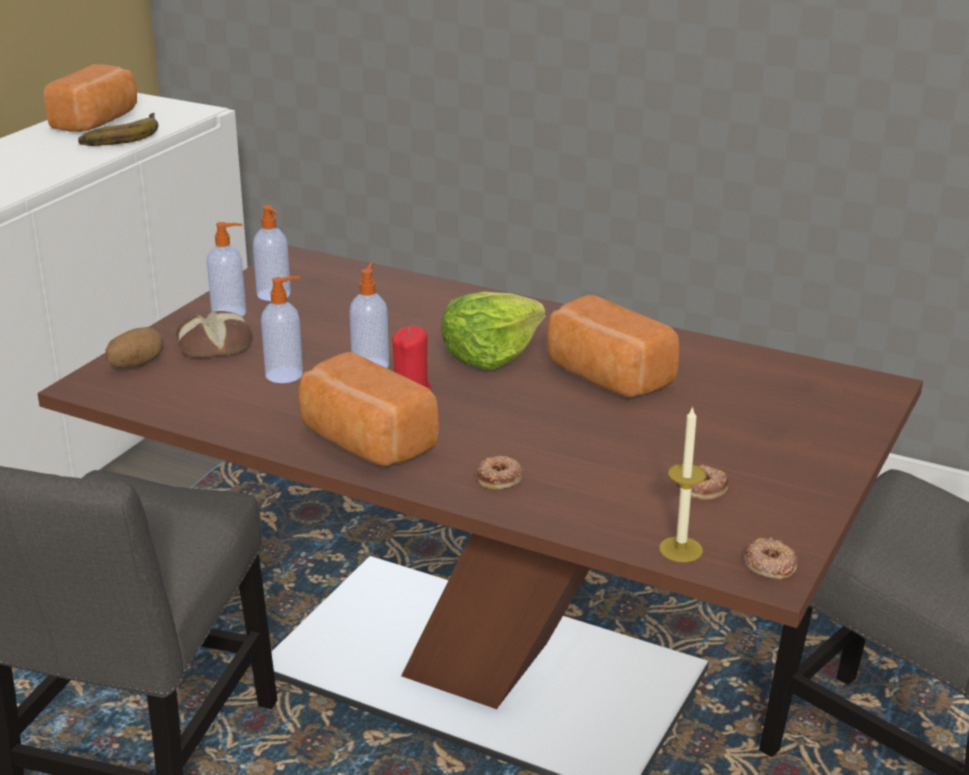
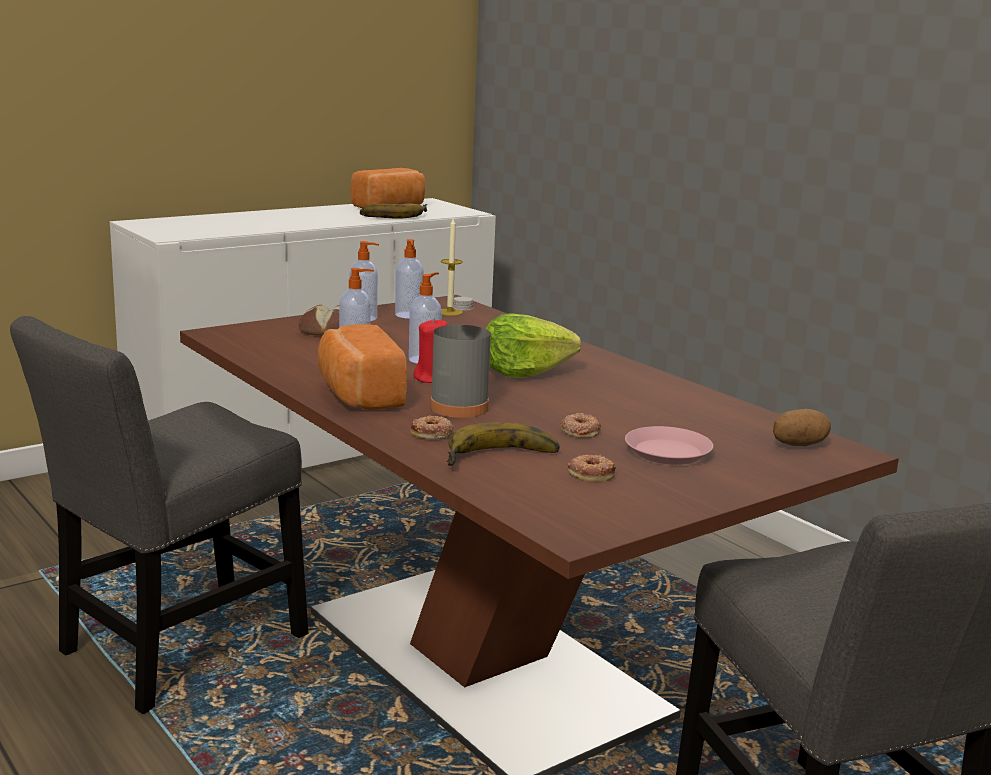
camera: 25 degrees right, 10 degrees down
potato [106,327,164,368] -> potato moved to [773,409,831,446]
bread [547,295,679,398] -> none
candle [659,406,706,562] -> candle moved to [441,218,463,316]
donut [744,538,797,579] -> donut moved to [560,413,601,438]
none -> grey bottle [430,297,491,418]
none -> banana [447,422,560,466]
none -> pink plate [625,426,714,465]

